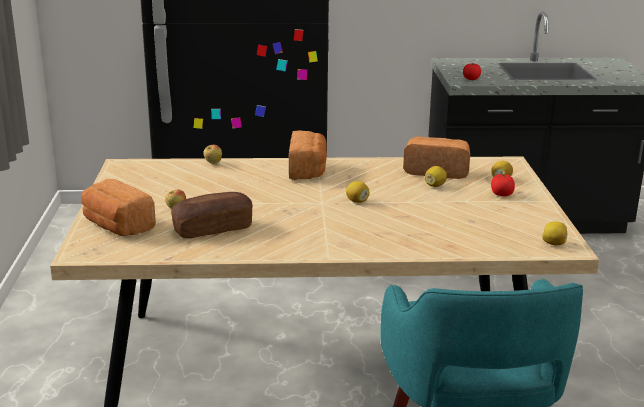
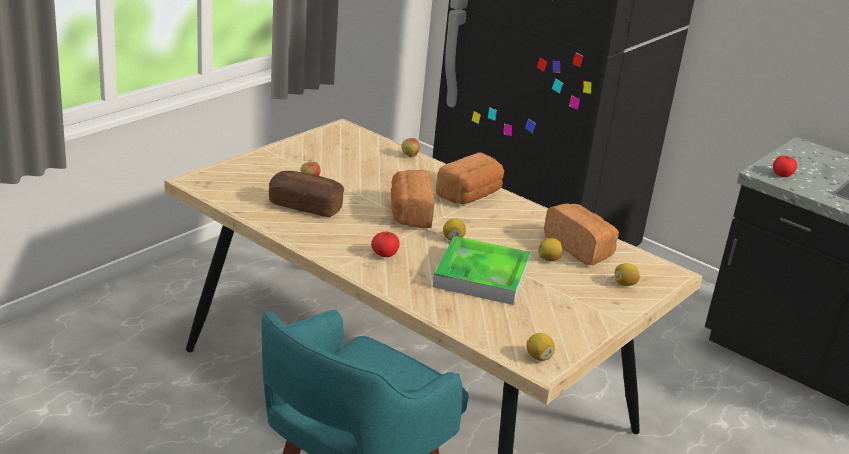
camera: 40 degrees right, 5 degrees up
bread [81,179,156,236] -> bread moved to [391,169,434,228]
tomato [491,174,515,196] -> tomato moved to [371,231,400,257]
none -> tray [433,236,530,305]

